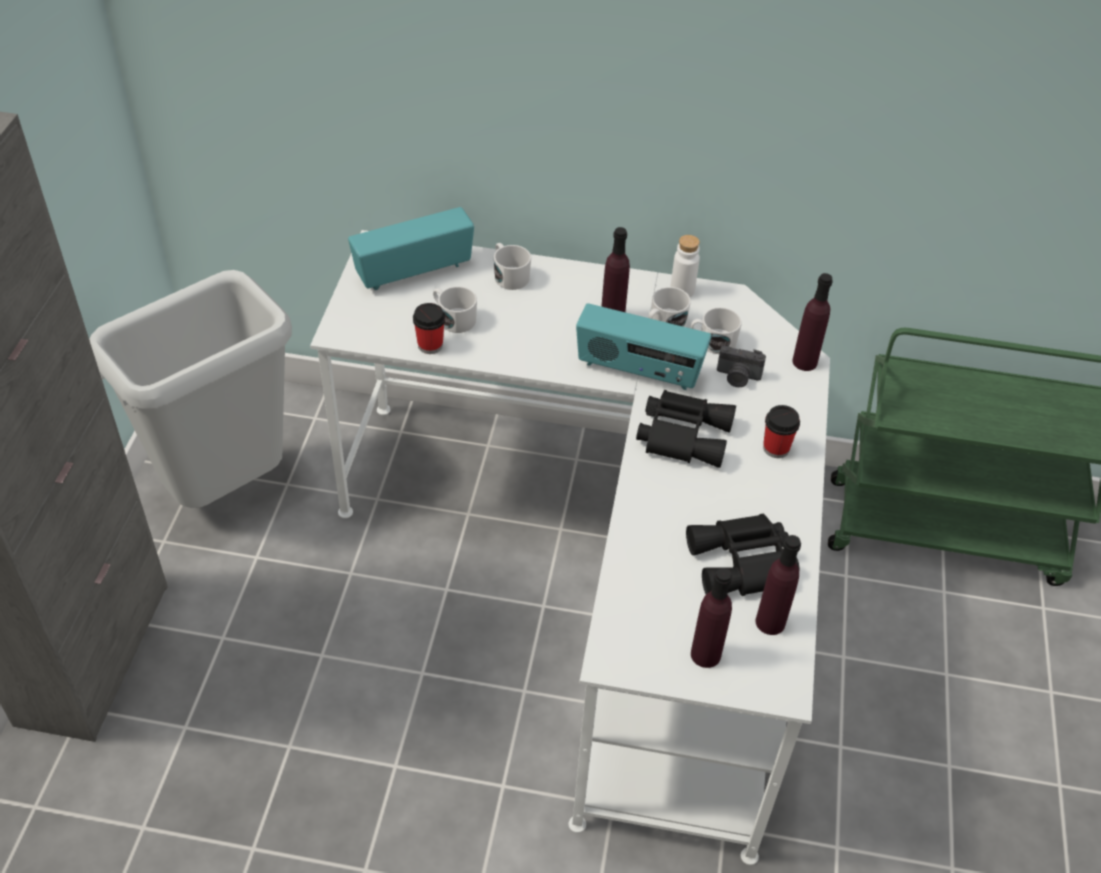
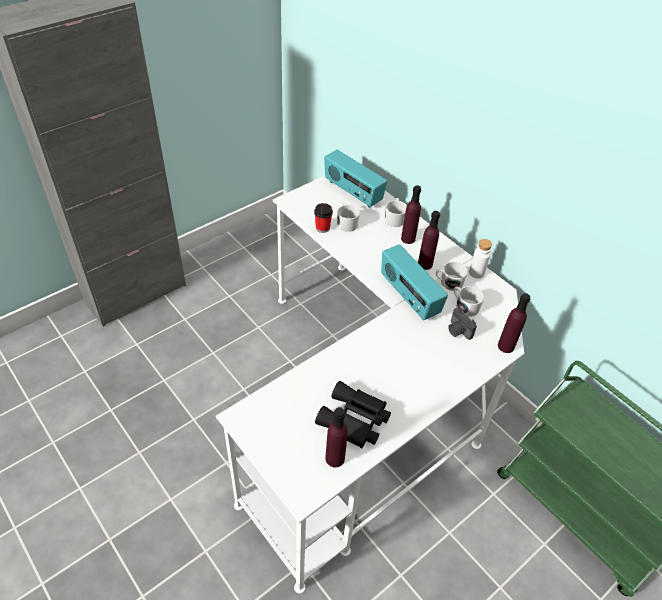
camera: 40 degrees right, 0 degrees up
grey trash can [89,270,292,508] -> none
radio [348,207,474,290] -> radio turned 150 degrees counterclockwise [324,150,387,208]
black binoculars [636,390,736,468] -> none
purple bottle [691,568,732,668] -> purple bottle moved to [401,185,421,244]
cup [763,405,800,458] -> none

